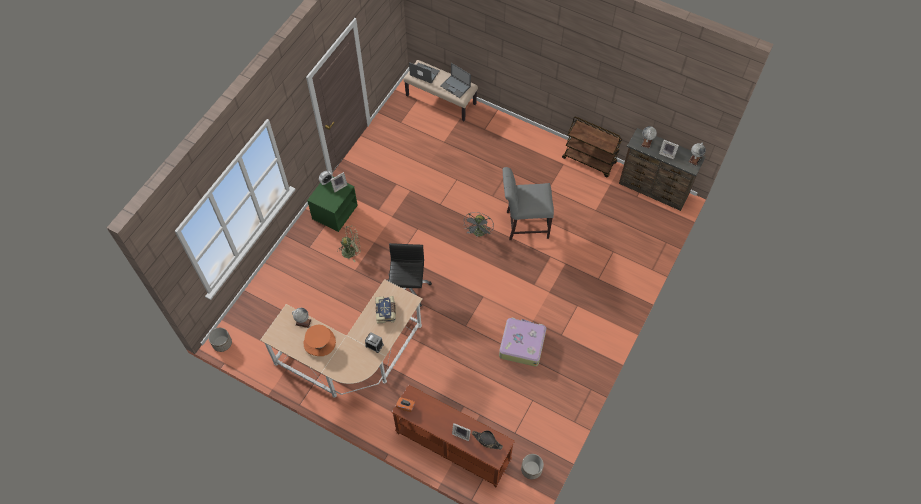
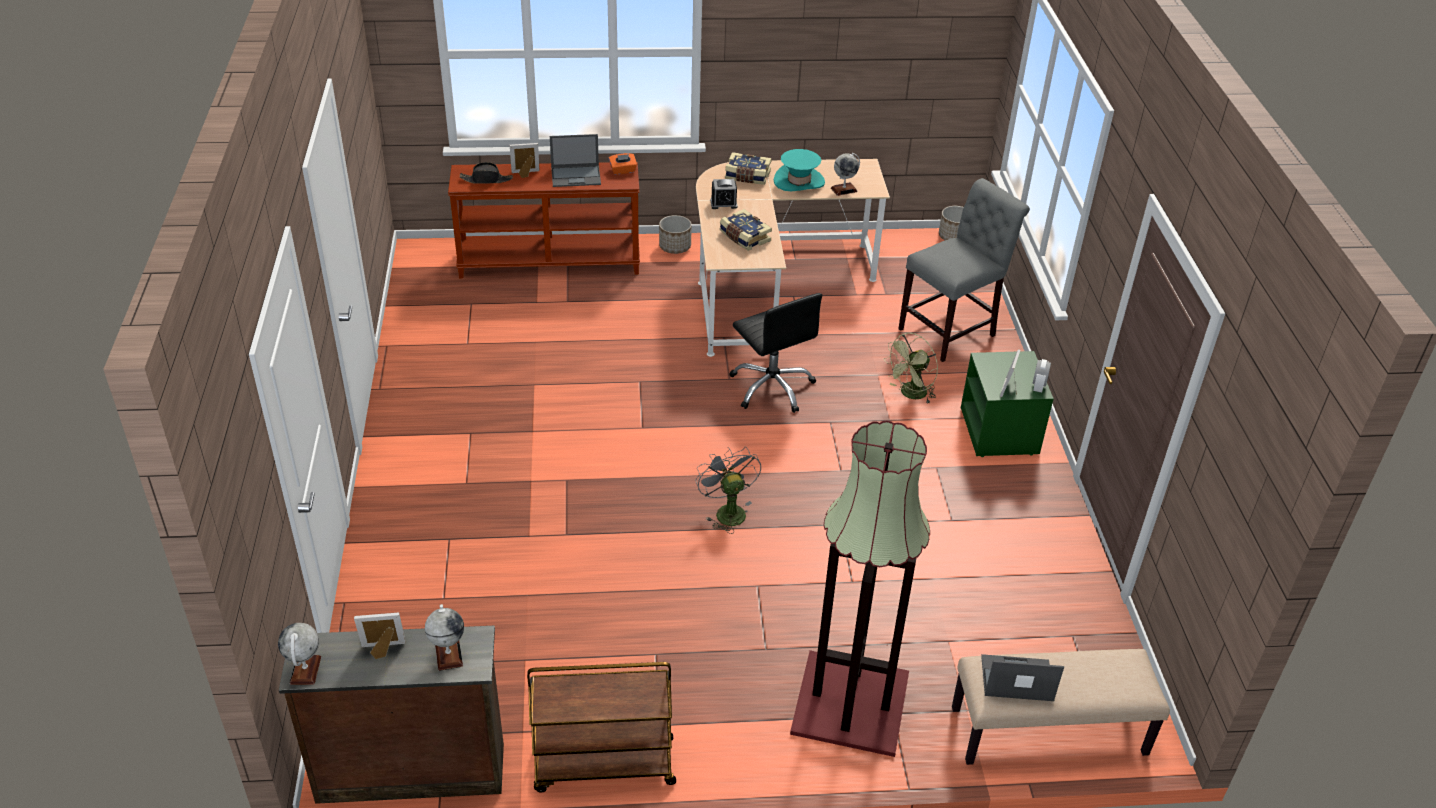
camera: 145 degrees right, 20 degrees down
orange hat [304,325,336,356] -> turquoise hat [774,149,825,191]
laptop [409,62,440,84] -> laptop moved to [550,134,601,187]
suitcase [499,317,546,366] -> none
grey chair [503,167,554,240] -> grey chair moved to [898,178,1030,362]
planter [521,454,544,479] -> planter moved to [659,215,692,254]
none -> book [725,152,772,185]
none -> floor lamp [790,421,930,757]

